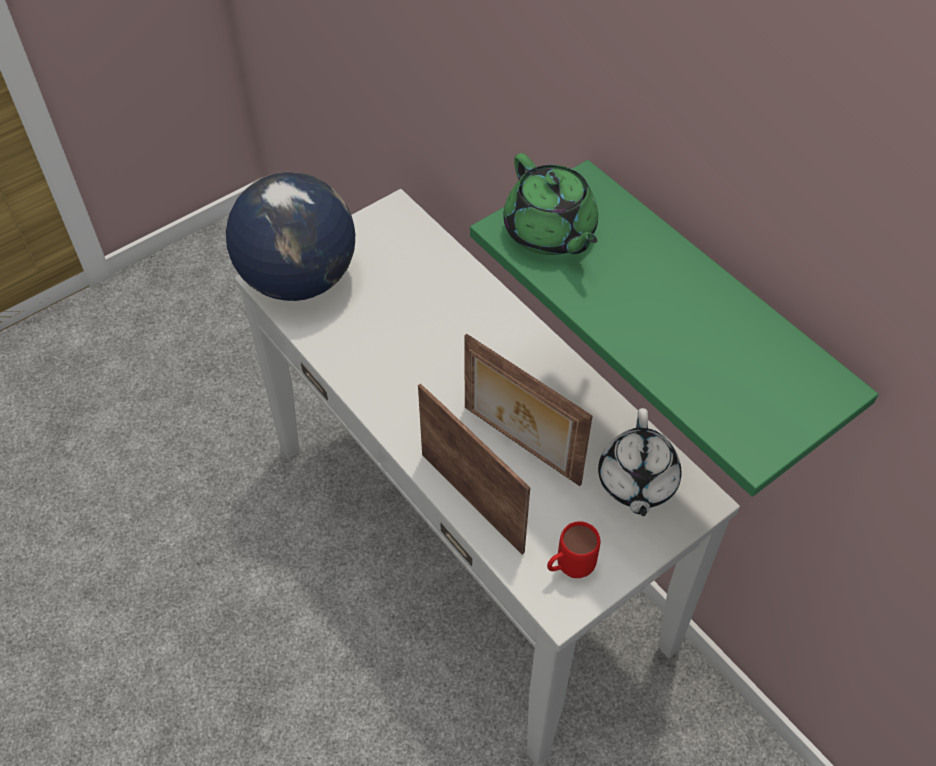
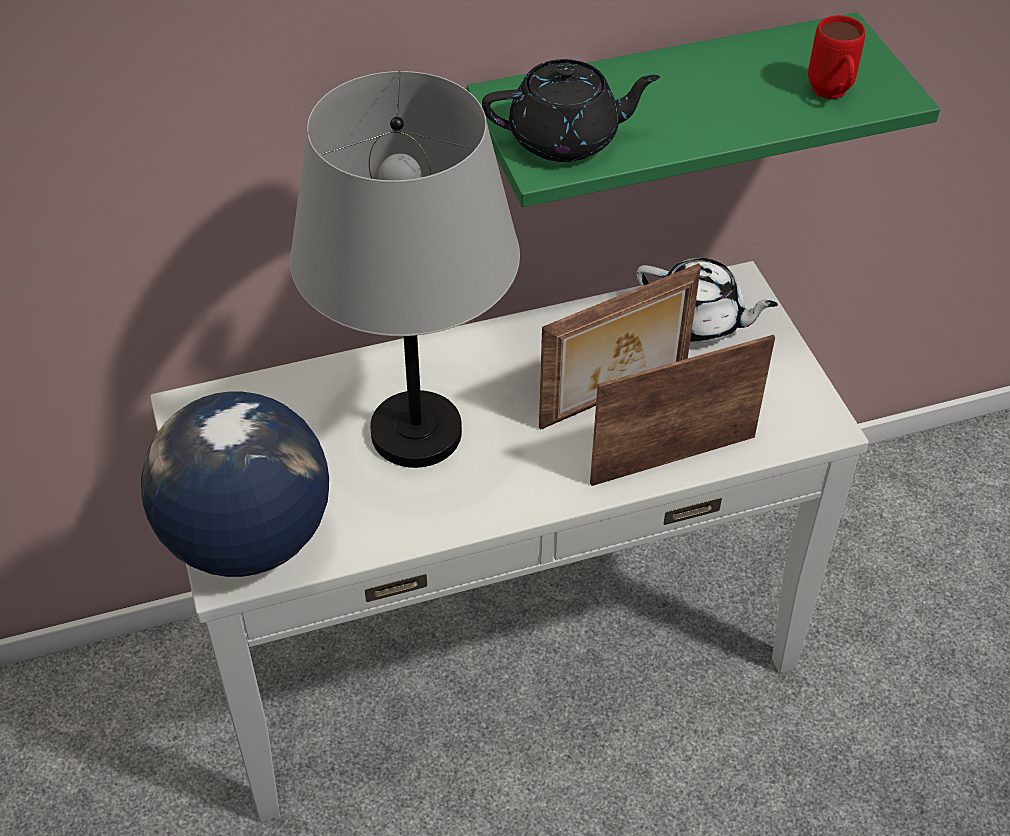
camera: 70 degrees left, 5 degrees down
green teapot [503,153,598,255] -> black teapot [482,59,660,162]
red mug [547,521,600,578] -> red mug moved to [808,15,865,99]
none -> grey table lamp [290,71,520,468]

